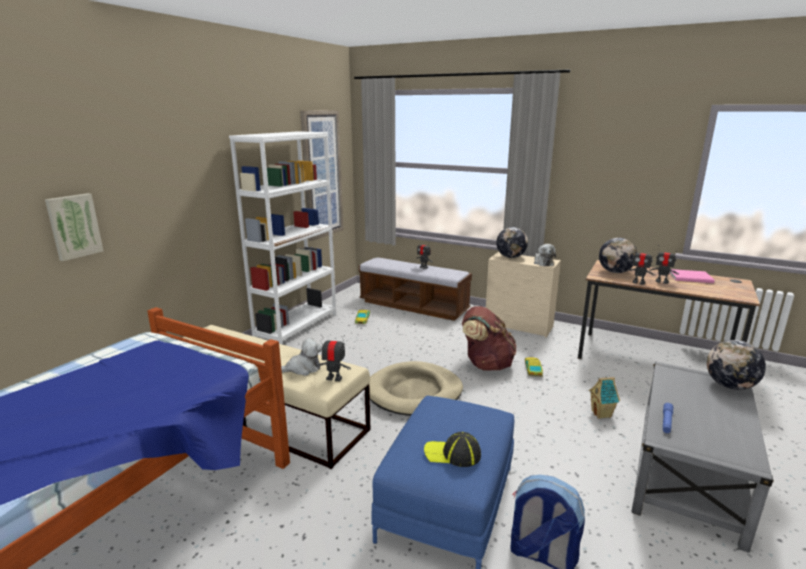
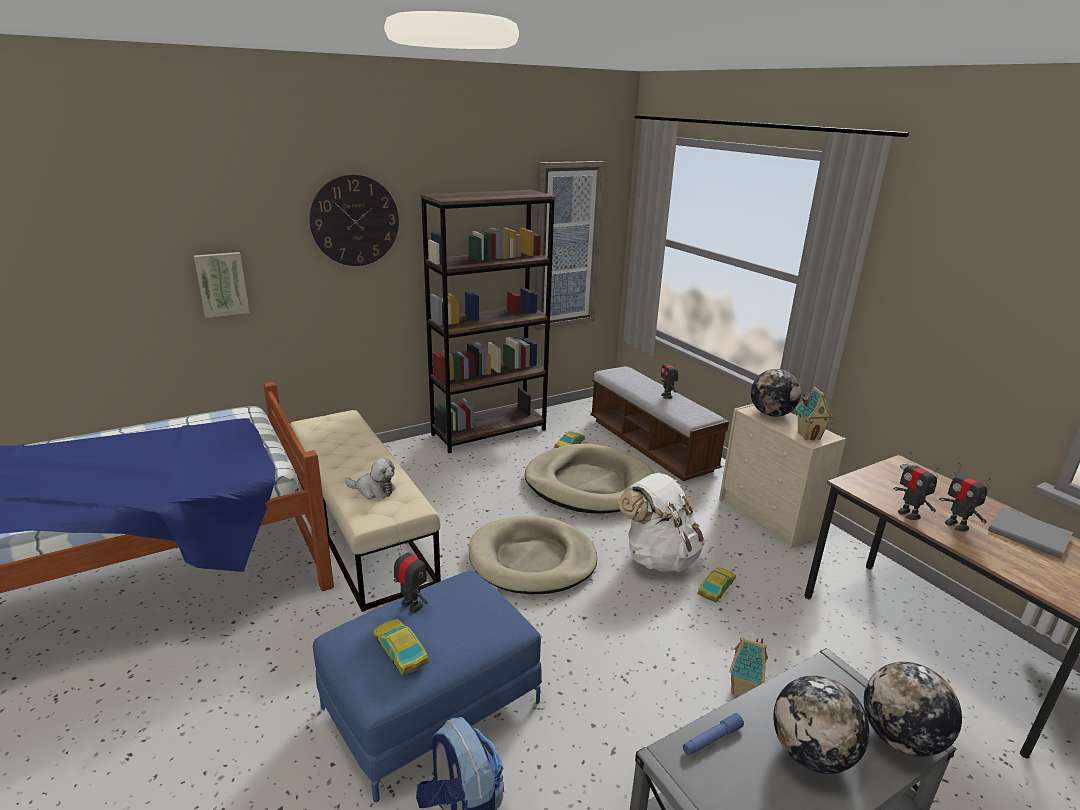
camera: 30 degrees right, 5 degrees up
white bookcase [229,131,337,345] -> brown bookcase [420,190,555,453]
toy robot [317,334,351,381] -> toy robot moved to [394,543,428,613]
cap [424,432,481,467] -> toy car [373,619,429,676]
brown backpack [462,306,516,370] -> white backpack [618,473,705,572]
plush toy [534,244,556,266] -> toy house [795,387,834,440]
globe [599,238,637,273] -> globe moved to [773,675,869,774]
pink book [669,269,714,283] -> grey book [988,507,1073,558]
none -> wall clock [309,174,399,266]
none -> beige dog bed [525,444,654,514]

